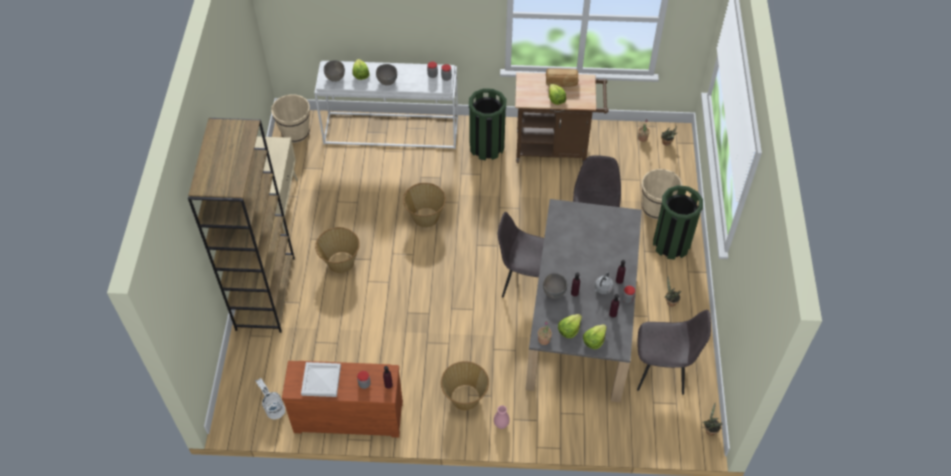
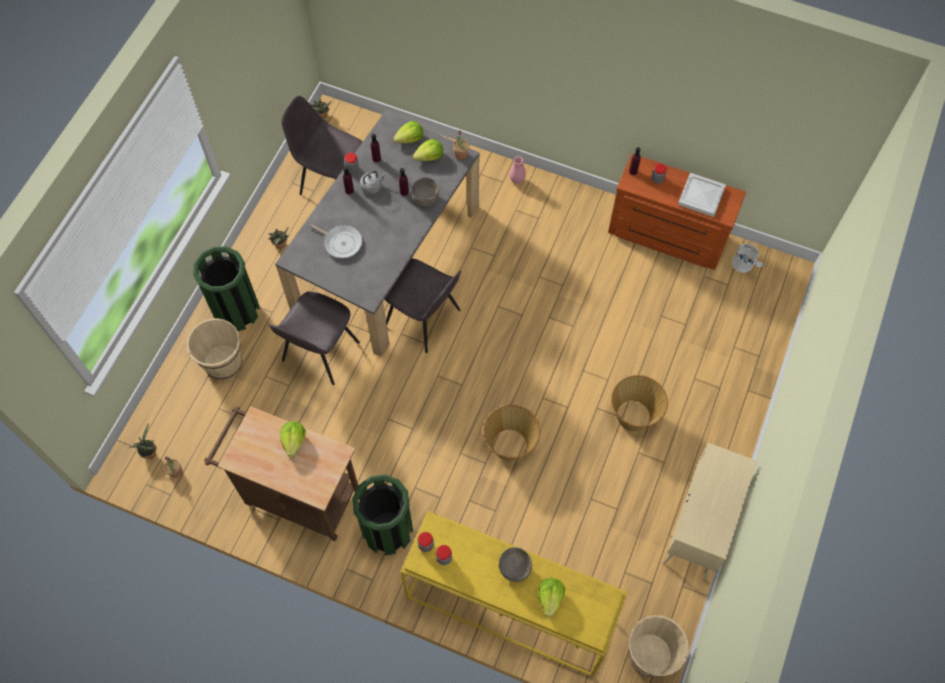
camera: 160 degrees left, 10 degrees up
brown bookcase [188,118,295,333] -> none
white console table [314,61,458,149] -> yellow console table [400,511,628,677]
grey bowl [324,60,345,82] -> none
basket [441,361,489,410] -> none
bread [546,68,578,87] -> none
none -> frying pan [309,224,362,258]

